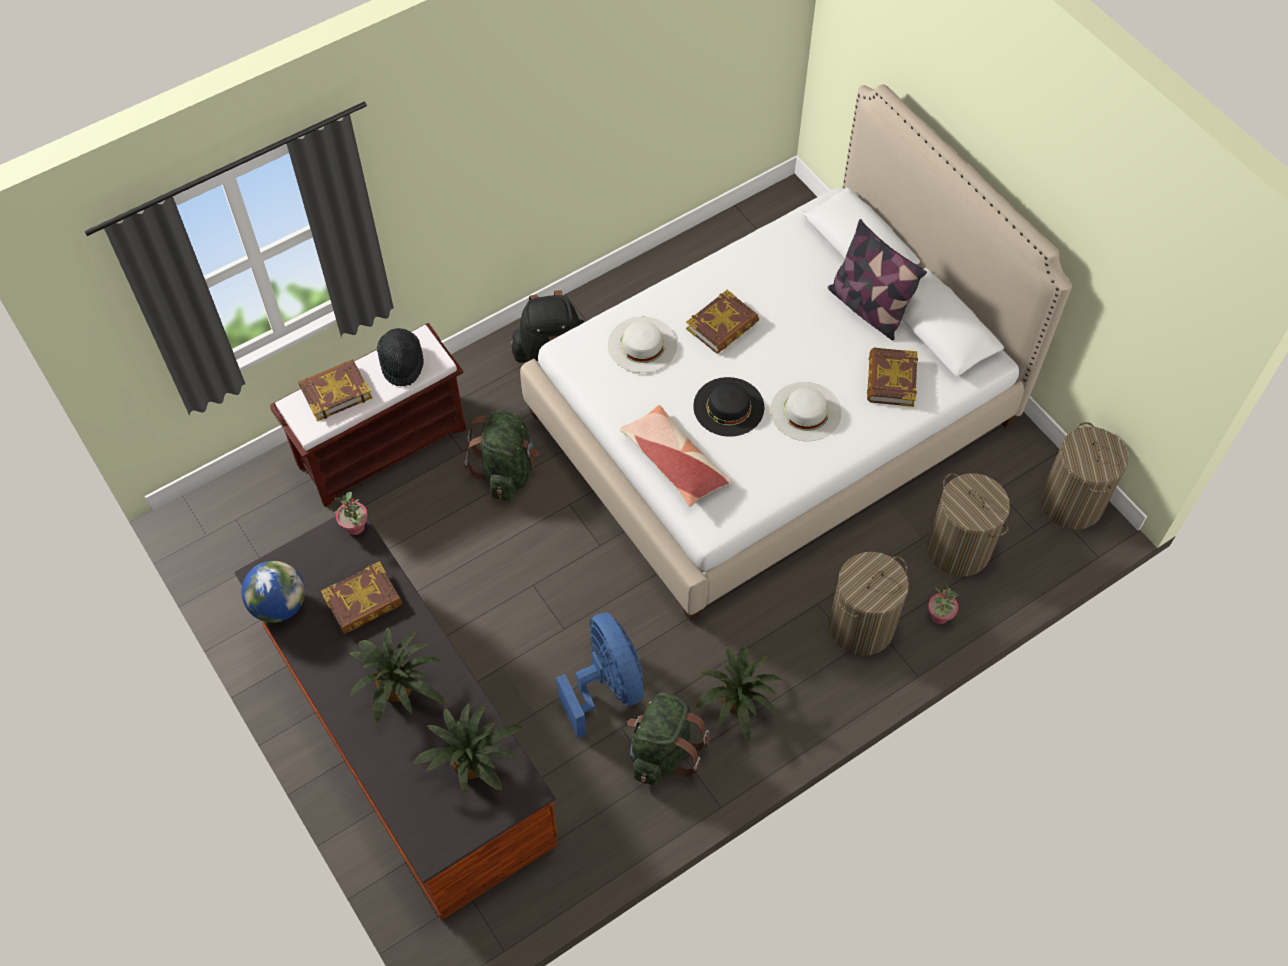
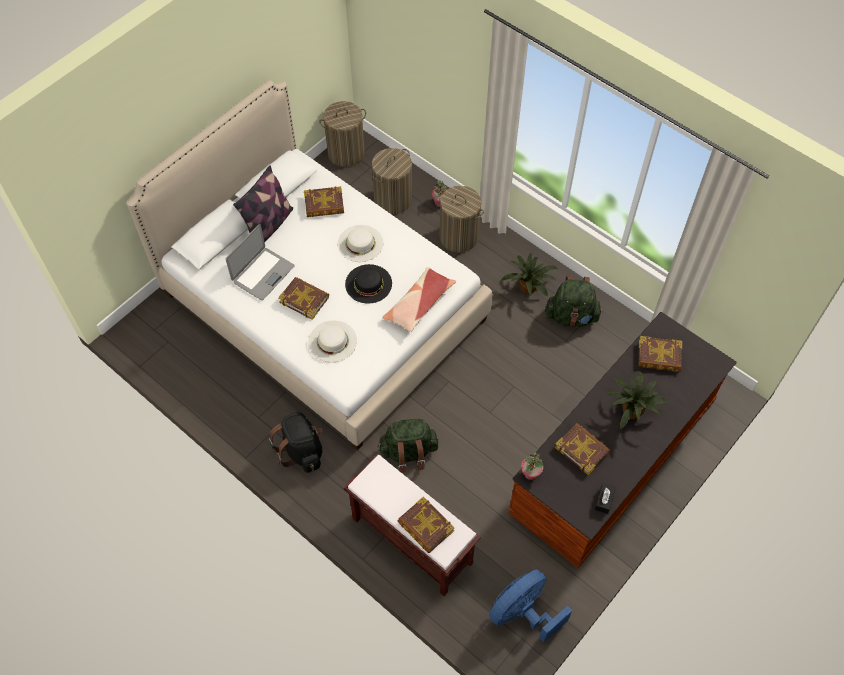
camera: 105 degrees left, 0 degrees up
globe [241,561,305,623] -> black tissue box [595,483,616,514]
black hat [377,328,424,386] -> none
potted plant [414,703,523,795] -> book [638,336,682,372]
blue fan [556,612,644,738] -> blue fan moved to [489,569,572,643]
none -> laptop [226,224,295,300]

